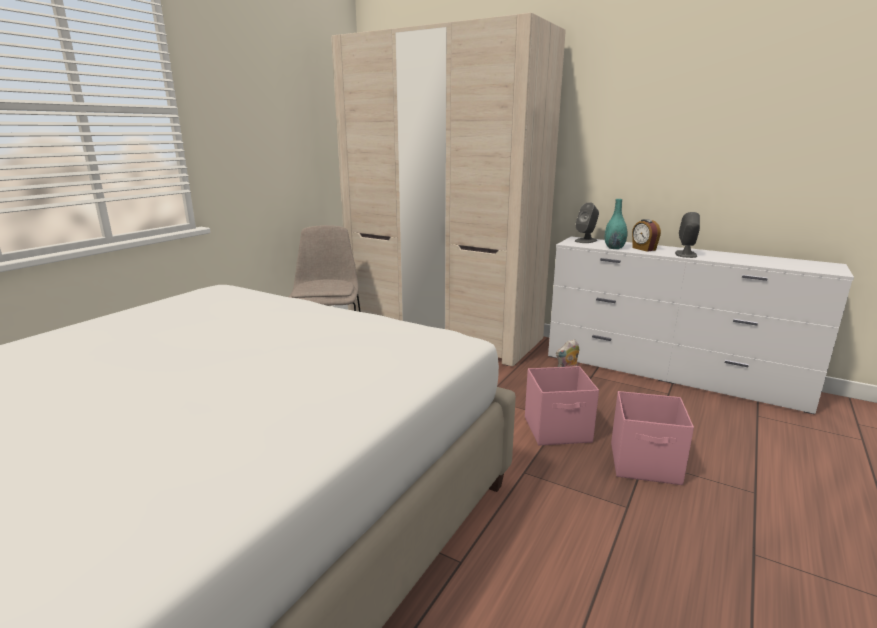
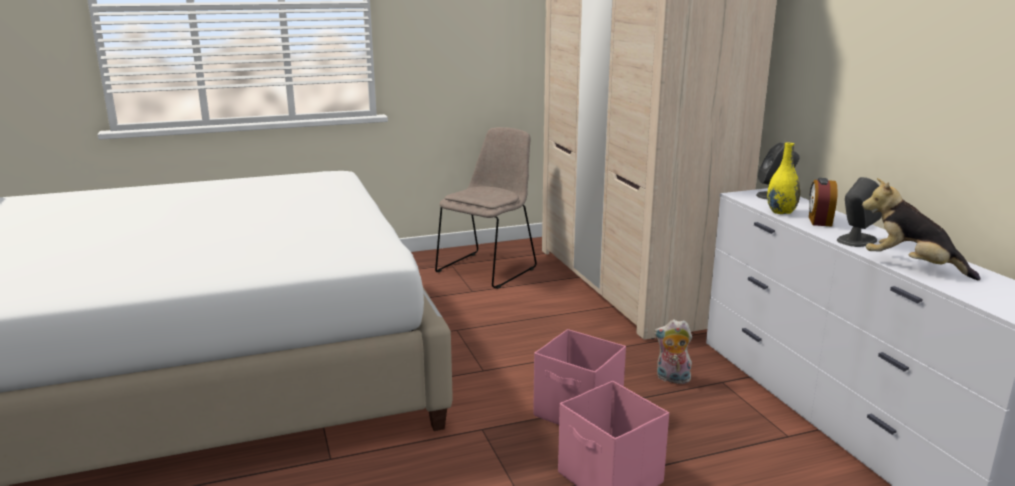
camera: 40 degrees right, 0 degrees up
turquoise vase [605,199,628,249] -> yellow vase [767,143,801,214]
none -> plush toy [862,178,980,280]

